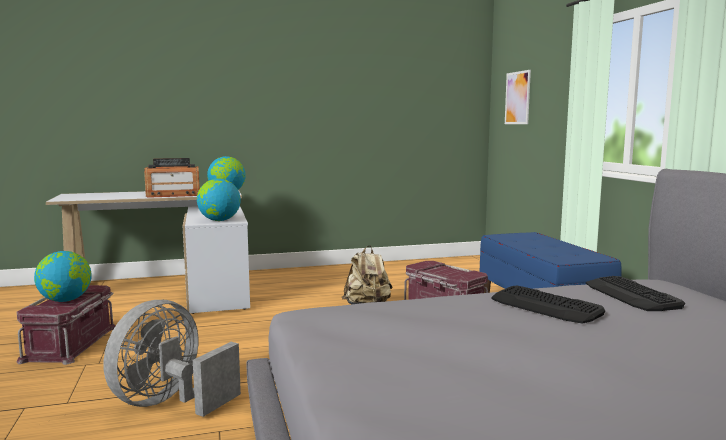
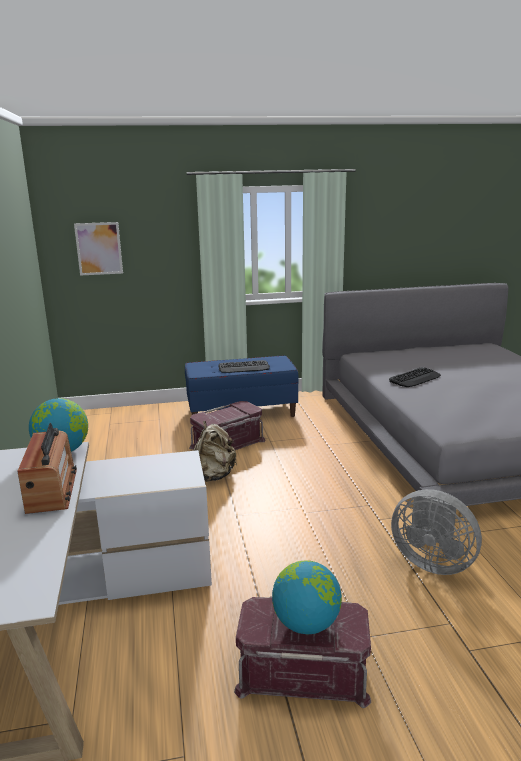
camera: 85 degrees left, 10 degrees up
globe [197,179,241,221] -> none
keyboard [586,276,685,311] -> keyboard moved to [218,360,270,373]

